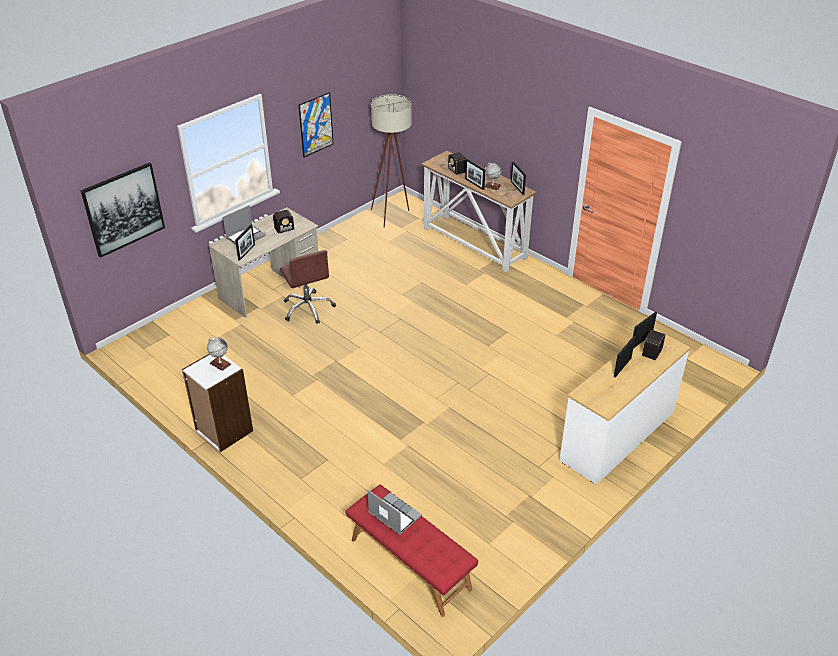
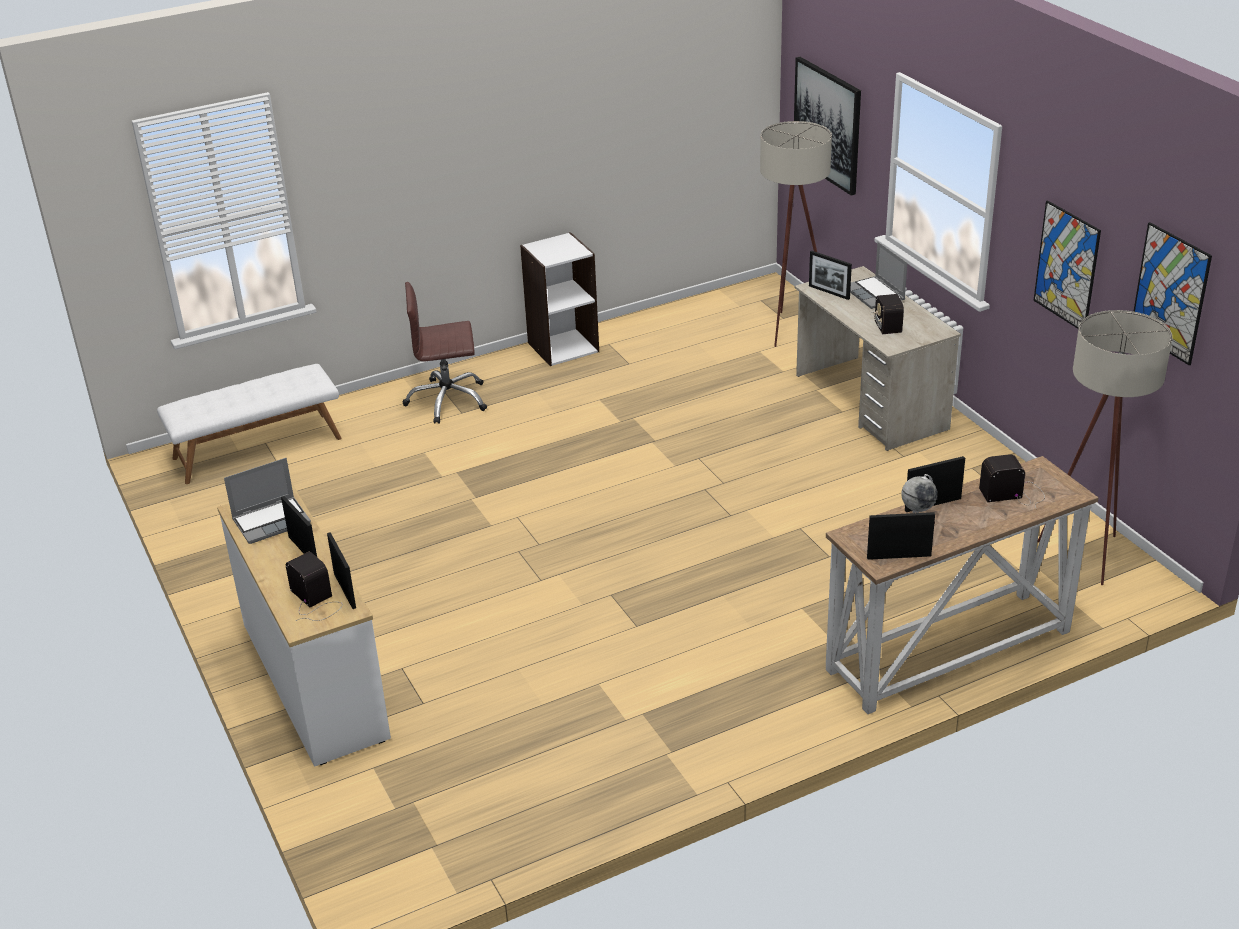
camera: 110 degrees right, 5 degrees down
globe [207,337,231,371] -> none
brown office chair [280,250,336,324] -> brown office chair moved to [403,282,487,424]
red bench [345,485,478,617] -> white bench [157,364,342,484]
laptop [368,490,422,535] -> laptop moved to [224,458,311,544]
none -> beige floor lamp [760,121,832,347]
none -> picture [1133,222,1212,365]

